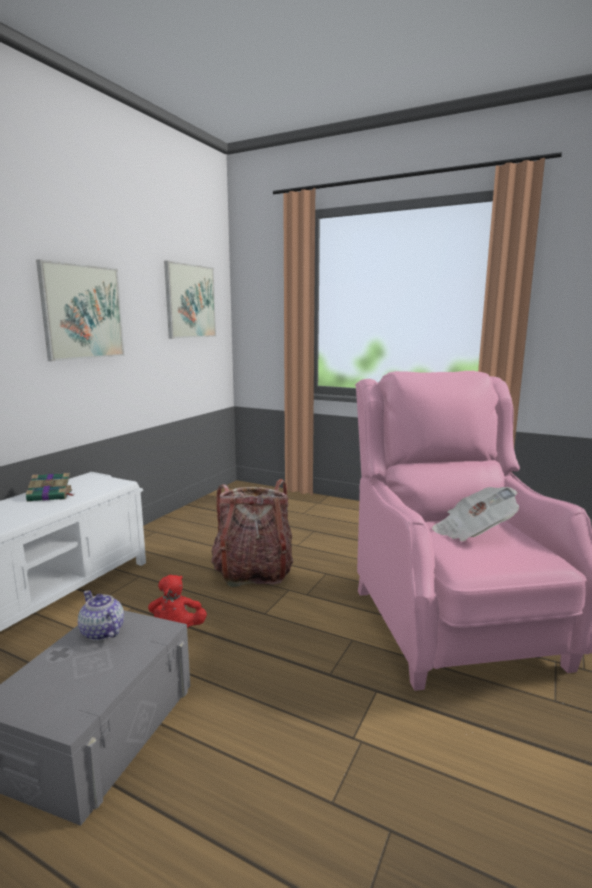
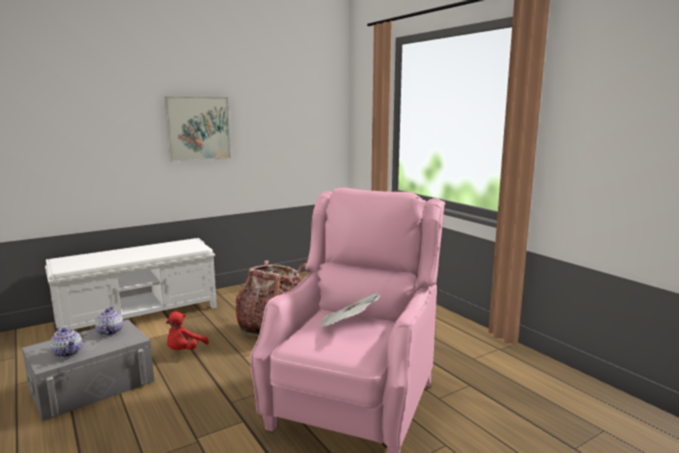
camera: 30 degrees right, 0 degrees up
book [26,473,74,502] -> none
picture [164,261,216,339] -> none
none -> teapot [50,328,82,358]

